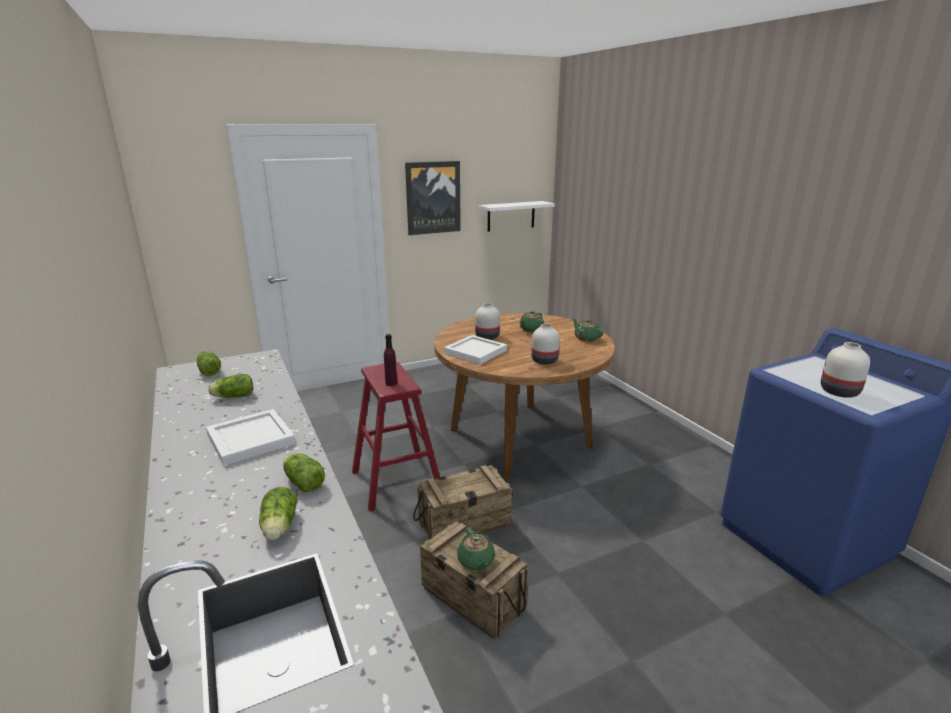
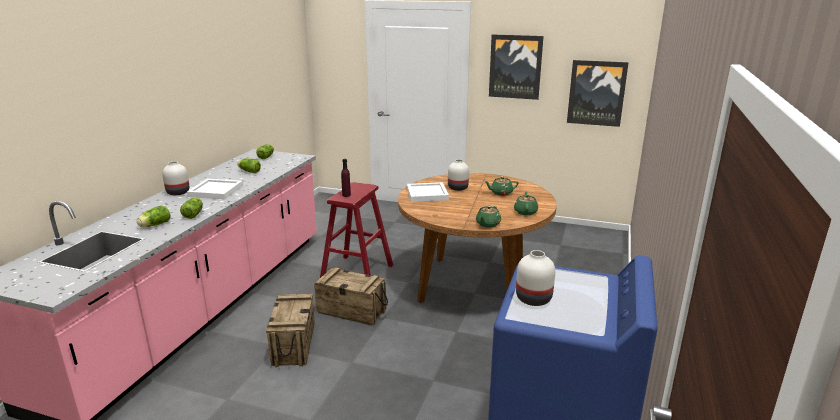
camera: 45 degrees right, 0 degrees up
green teapot [457,527,495,570] -> green teapot moved to [476,205,501,228]
white shelf [479,201,555,232] -> picture [567,60,629,127]
white vase [531,323,560,365] -> white vase moved to [162,161,189,196]

